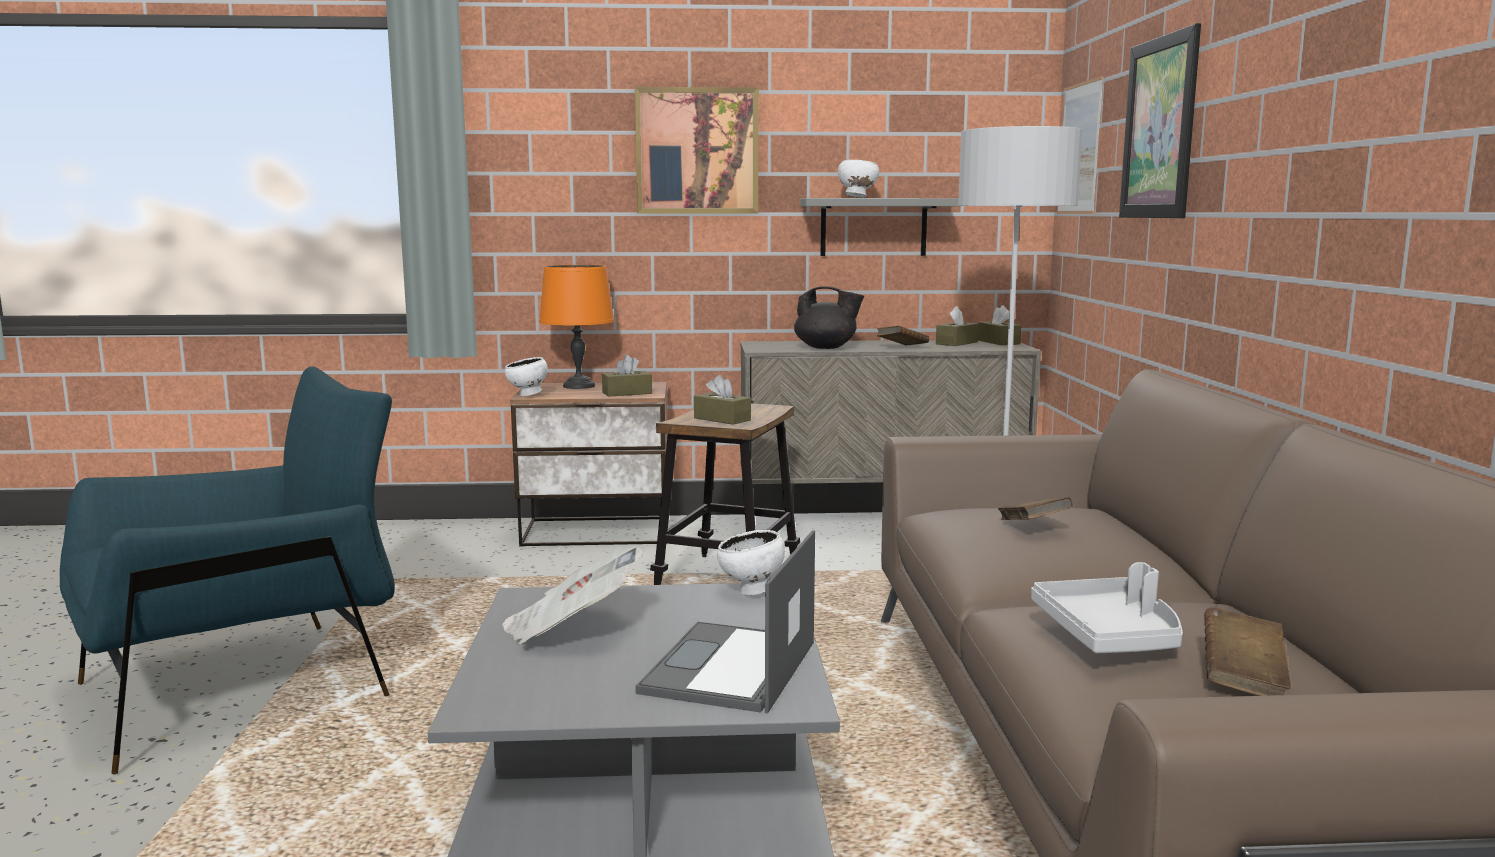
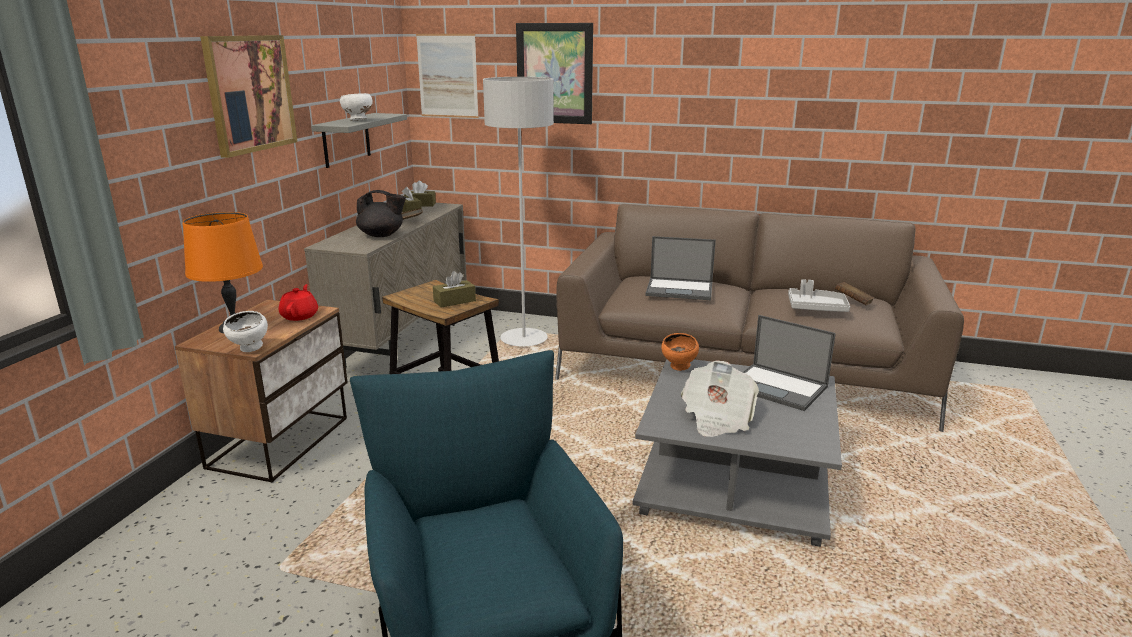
camera: 70 degrees left, 10 degrees up
brown tissue box [602,355,652,397] -> red teapot [279,284,318,321]
white bowl [717,530,785,595] -> orange bowl [661,333,699,371]
black teapot [794,286,864,349] -> black teapot turned 60 degrees clockwise [356,190,406,237]
brown book [998,497,1073,520] -> laptop [645,236,716,300]

